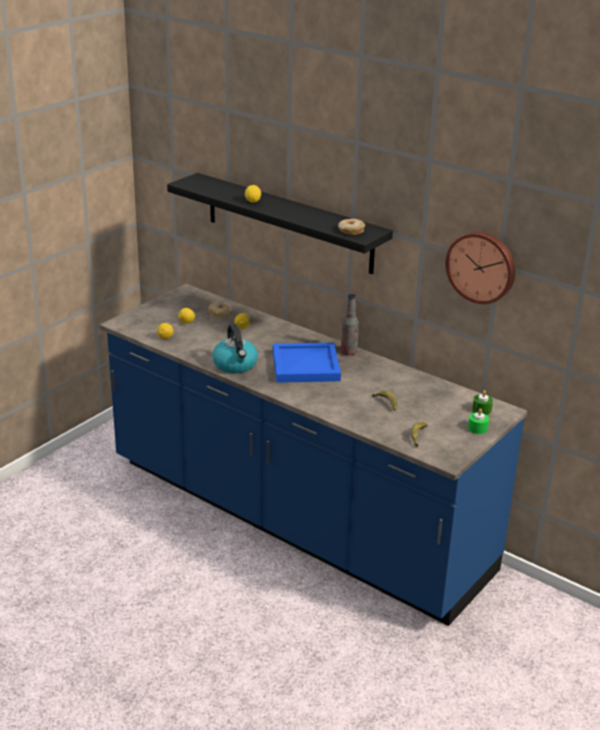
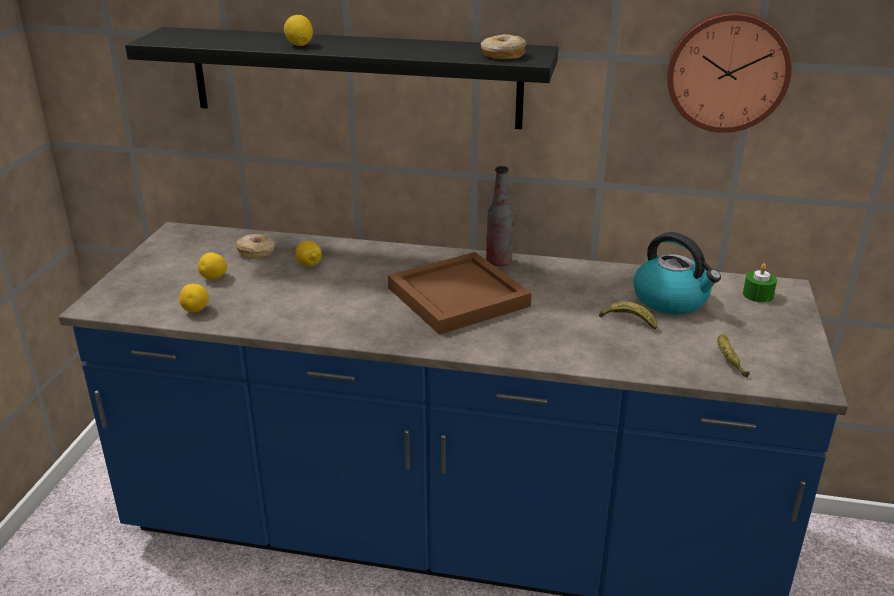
camera: 25 degrees left, 0 degrees up
kettle [212,324,258,373] -> kettle moved to [634,232,721,315]
blue tray [273,343,341,383] -> brown tray [388,252,532,335]
green candle [468,409,489,434] -> none

